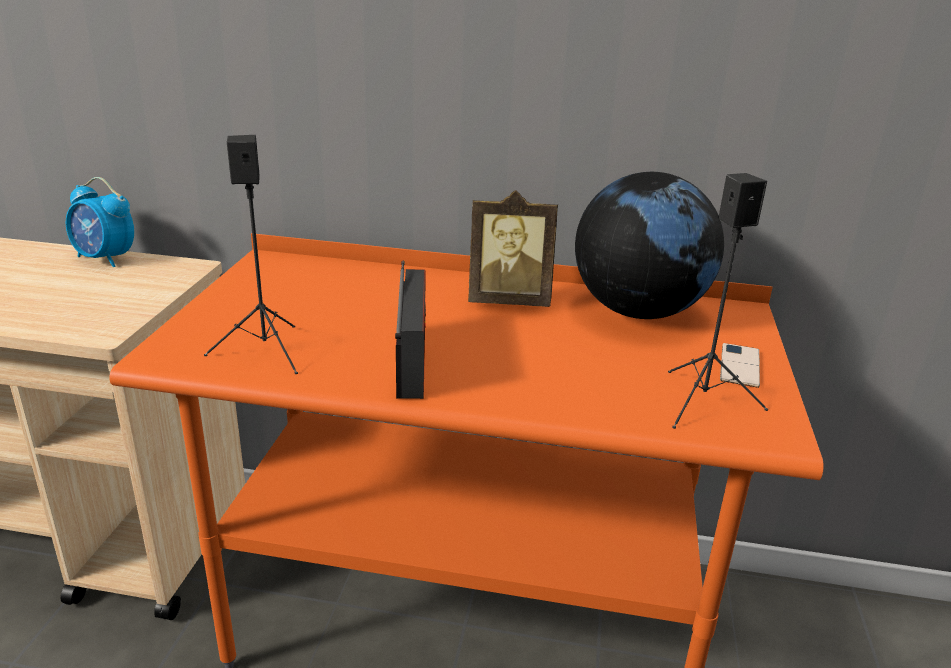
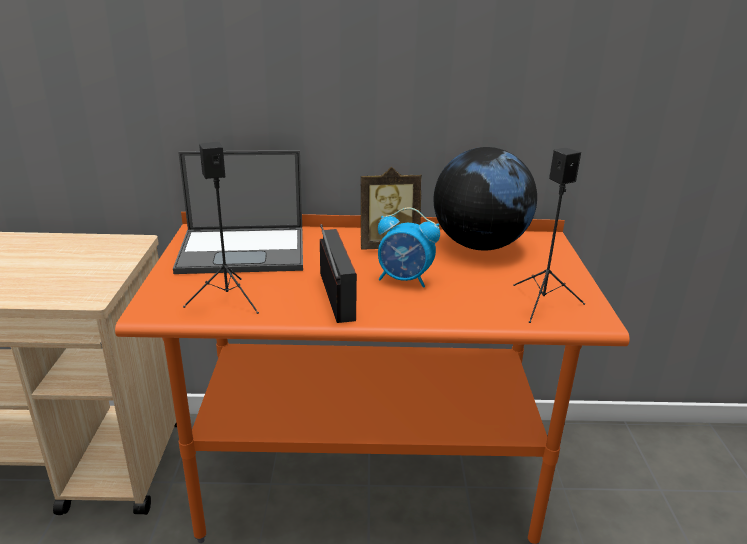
camera: 10 degrees left, 0 degrees up
alarm clock [66,177,134,267] -> alarm clock moved to [378,208,440,288]
phone [720,343,760,388] -> none
none -> laptop [173,150,303,274]

